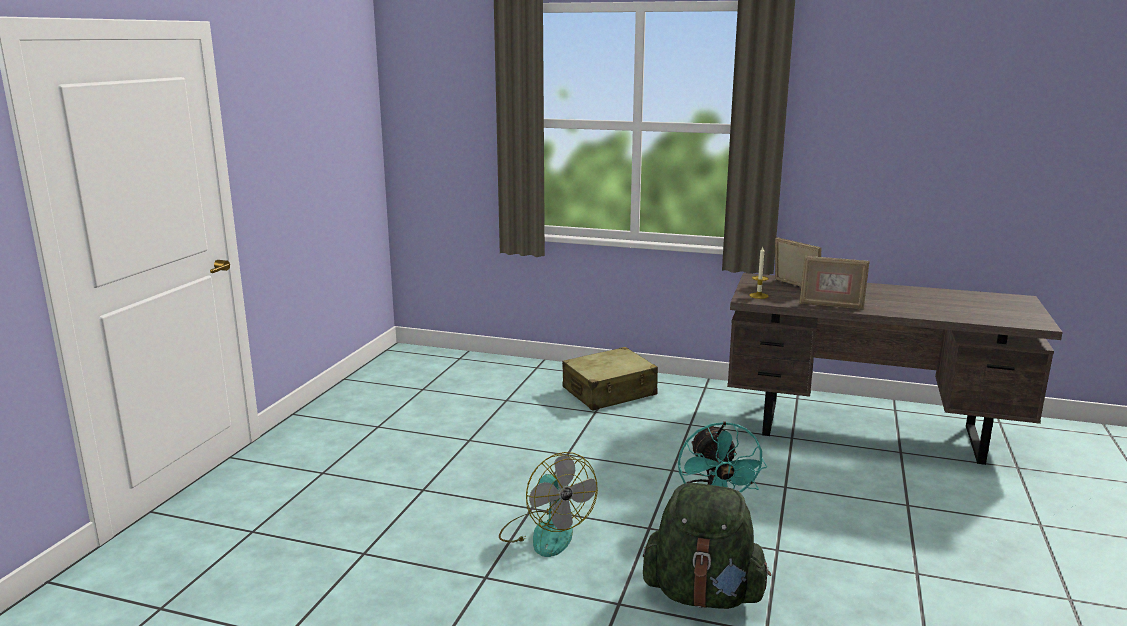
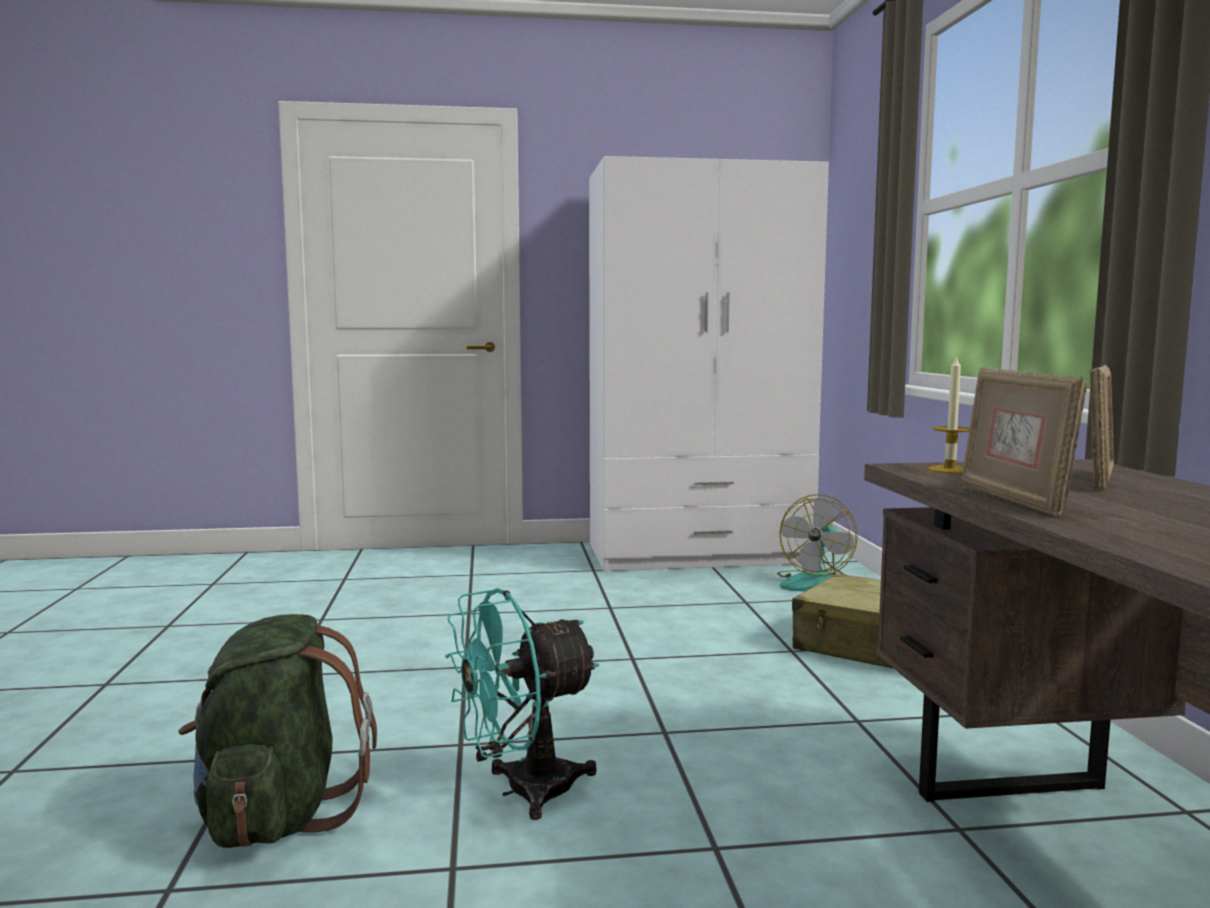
camera: 65 degrees right, 10 degrees down
fan [499,452,598,557] -> fan moved to [777,494,858,592]
none -> white wardrobe [589,156,829,572]

